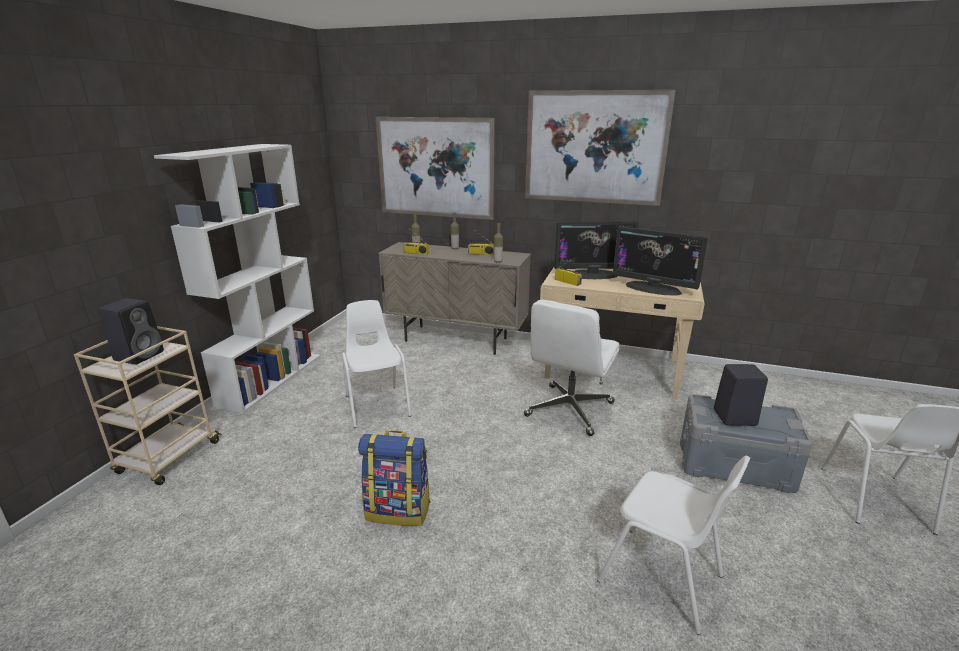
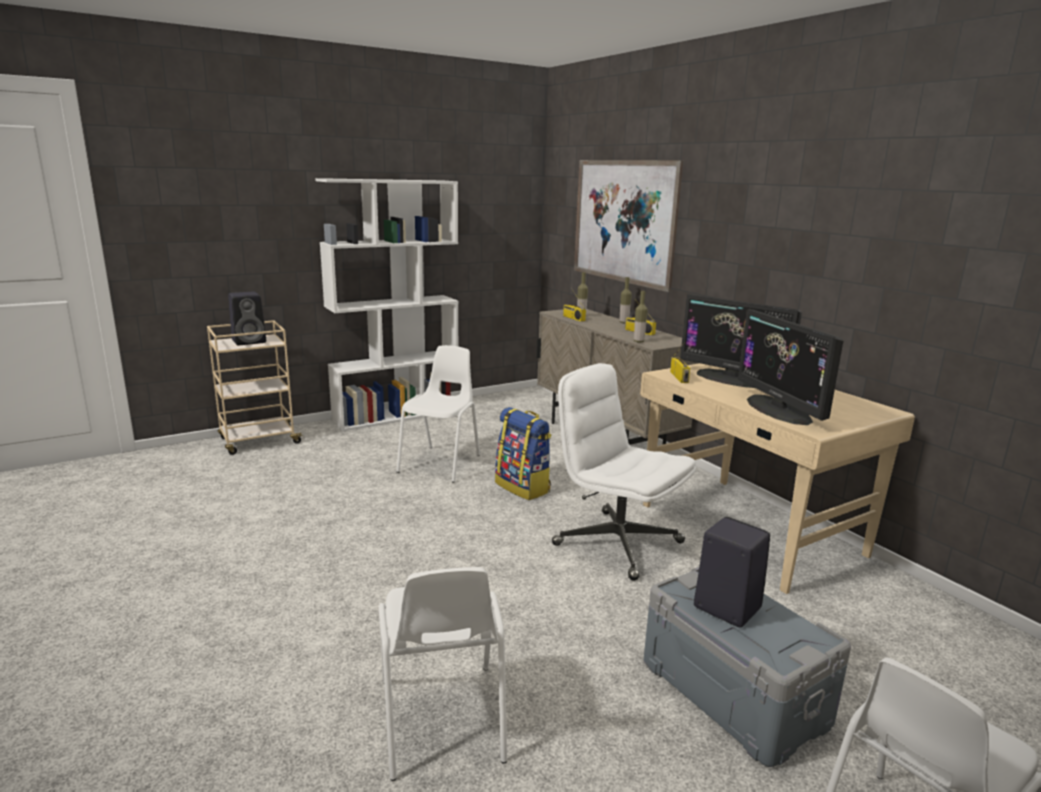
camera: 40 degrees right, 5 degrees down
backpack [358,430,431,526] -> backpack moved to [495,407,551,500]
white office chair [524,300,620,436] -> white office chair turned 60 degrees clockwise [552,363,696,581]
picture [525,90,676,206] -> none

